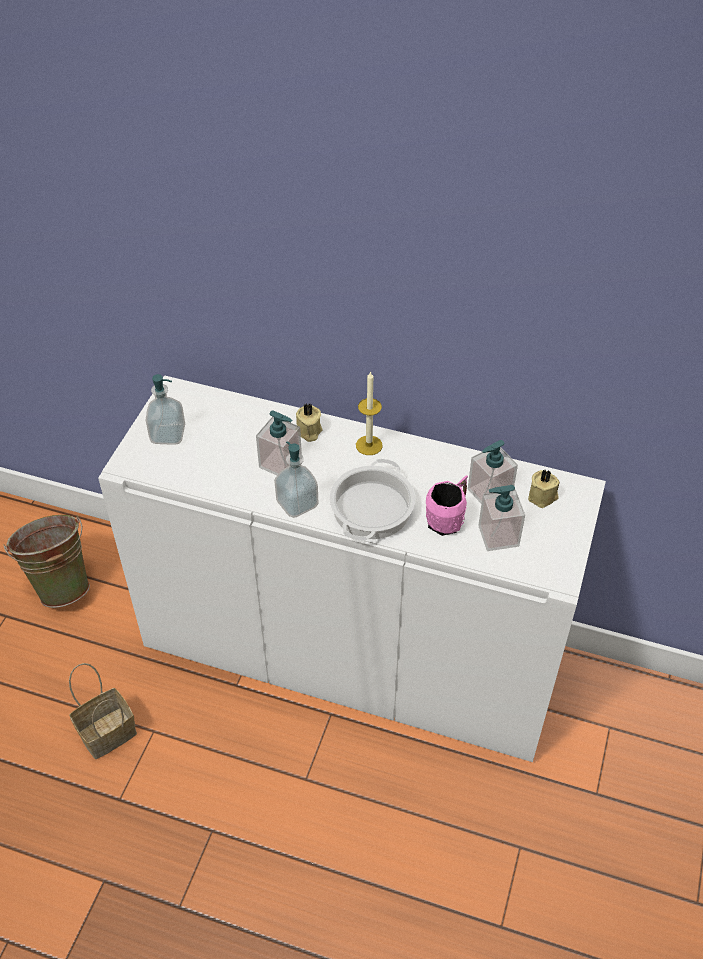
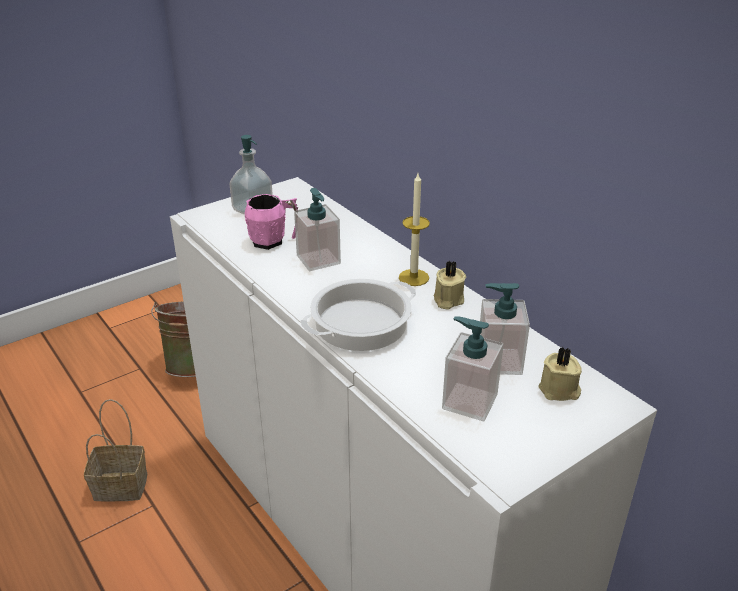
camera: 35 degrees right, 15 degrees down
soap dispenser [274,441,318,518] -> none
beige candle [296,403,323,442] -> beige candle moved to [433,261,466,309]
pink mug [426,475,468,536] -> pink mug moved to [245,194,298,250]

